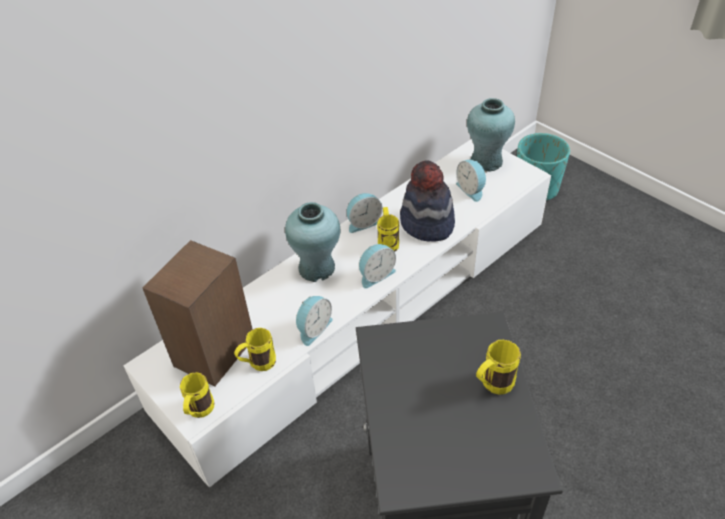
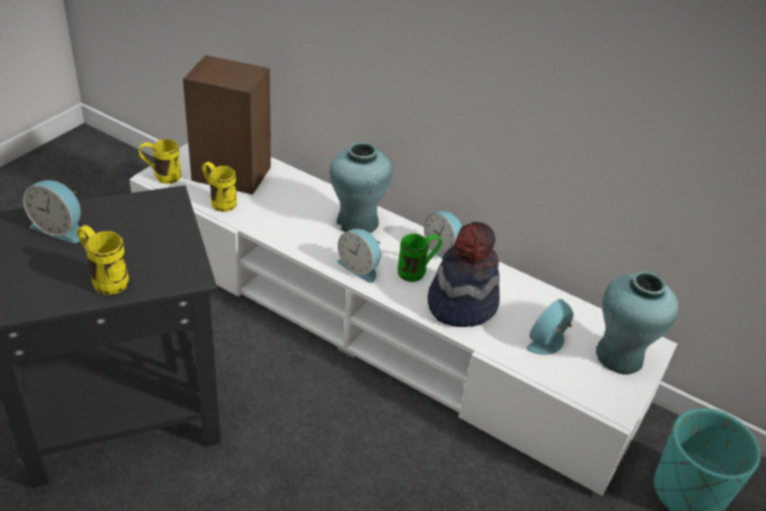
camera: 70 degrees right, 5 degrees down
alarm clock [296,296,333,346] -> alarm clock moved to [23,180,81,243]
yellow mug [377,207,399,252] -> green mug [398,233,442,282]

